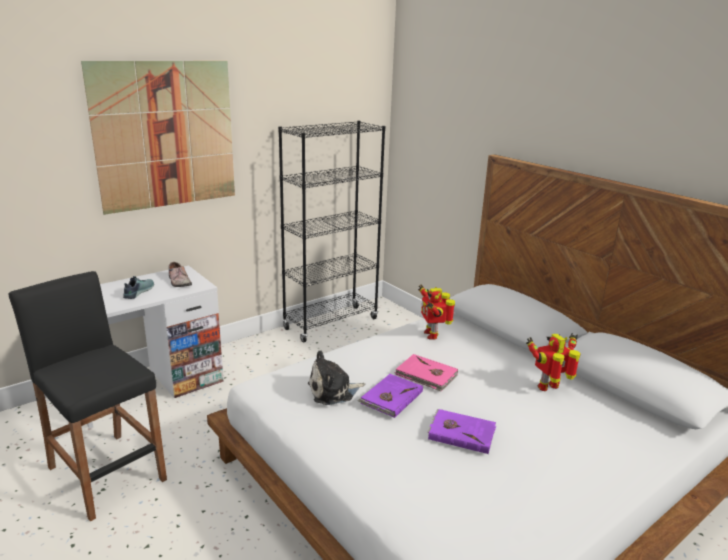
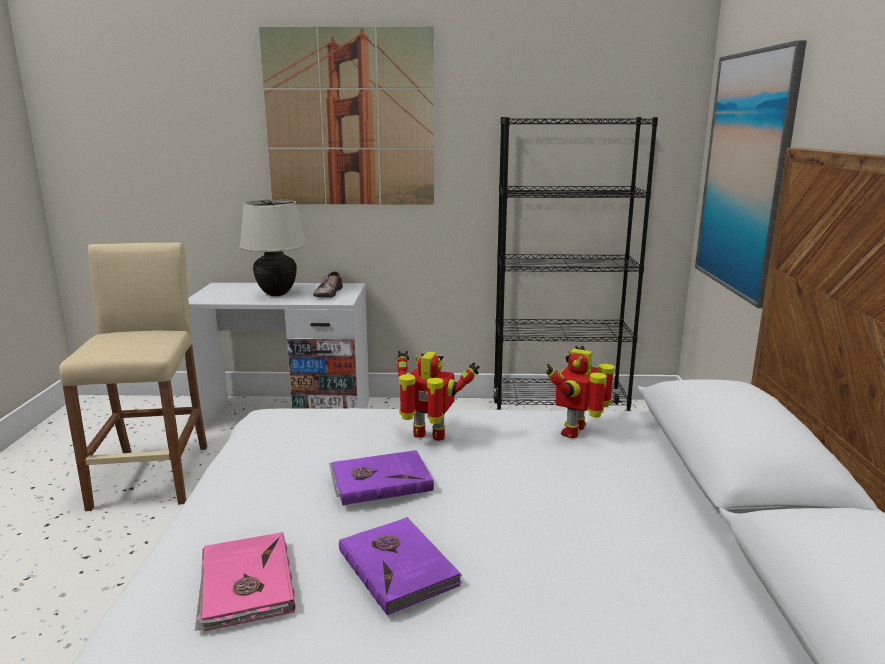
camera: 40 degrees right, 5 degrees down
black stool [9,271,167,522] -> beige stool [59,243,207,511]
shoe [123,276,154,299] -> beige table lamp [239,200,307,296]
plush toy [308,350,365,405] -> none
pink book [395,354,458,391] -> pink book moved to [195,532,295,631]
toy robot [526,333,581,391] -> toy robot moved to [397,351,480,441]
none -> picture [695,40,807,308]

